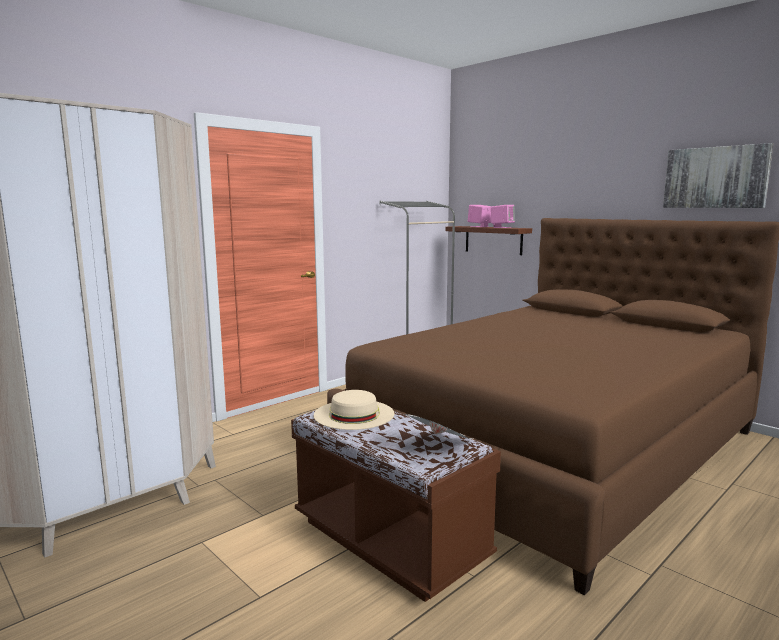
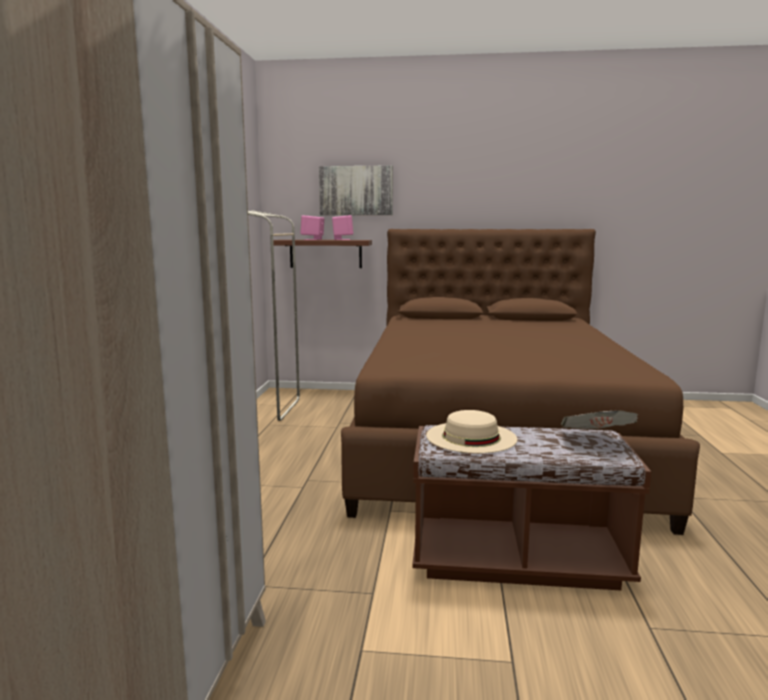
camera: 40 degrees left, 0 degrees up
picture [663,143,773,208] -> picture moved to [319,165,393,215]

